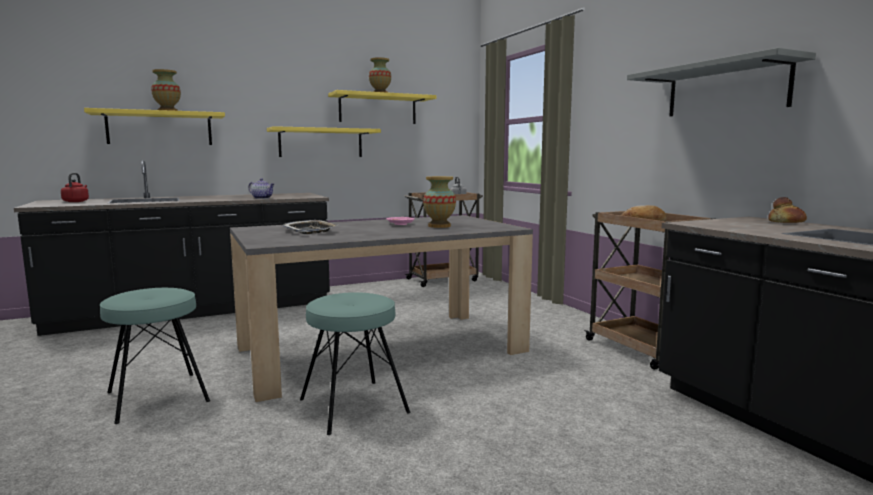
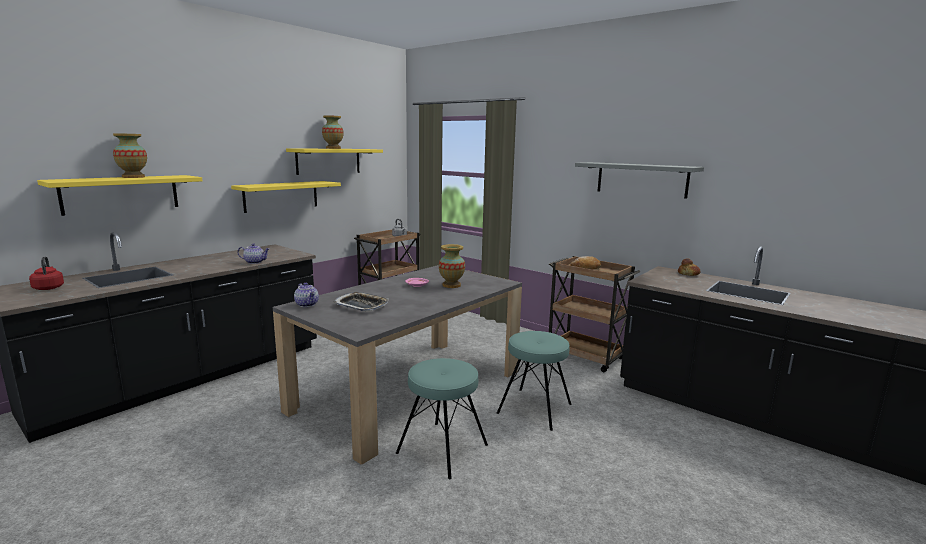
camera: 25 degrees left, 5 degrees up
turquoise stool [100,288,210,424] -> turquoise stool moved to [497,331,572,431]
none -> teapot [294,283,319,307]

